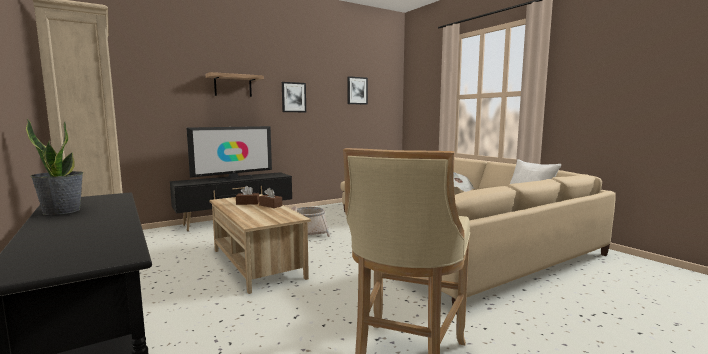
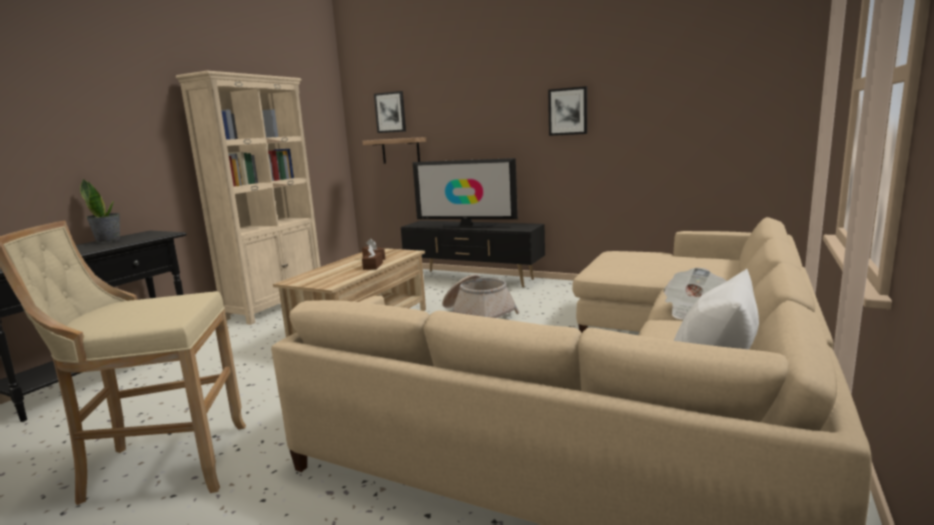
camera: 60 degrees right, 5 degrees up
shelf [205,72,264,97] -> shelf moved to [363,137,426,163]
picture [348,76,368,105] -> picture moved to [374,91,406,133]

